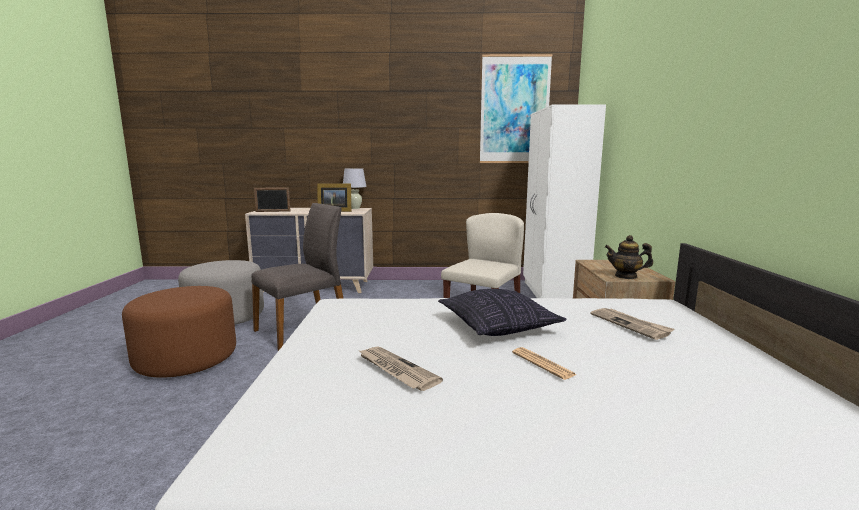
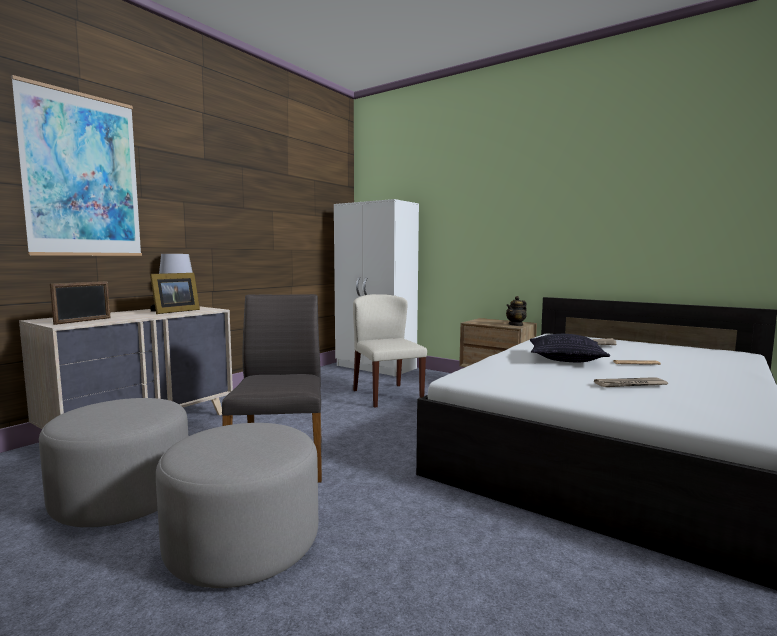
camera: 55 degrees left, 5 degrees down
brown ottoman [122,286,236,378] -> grey ottoman [156,423,318,588]
picture [480,54,552,163] -> picture moved to [11,75,142,256]

